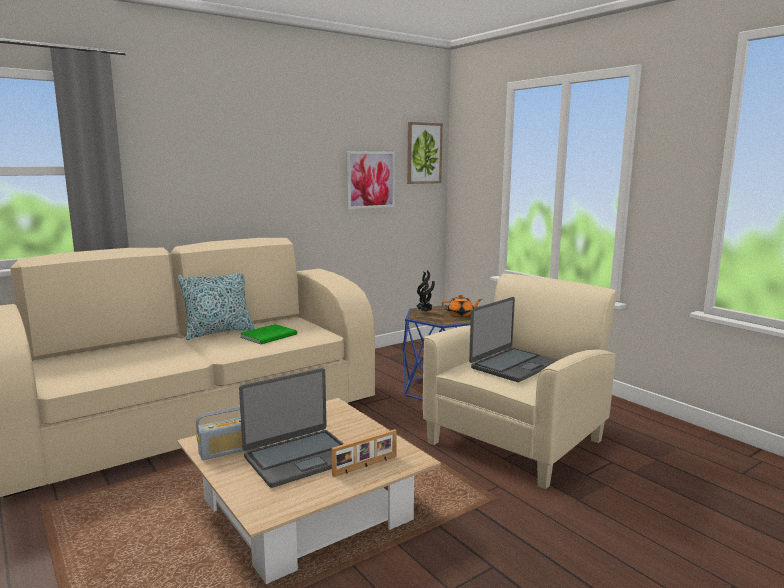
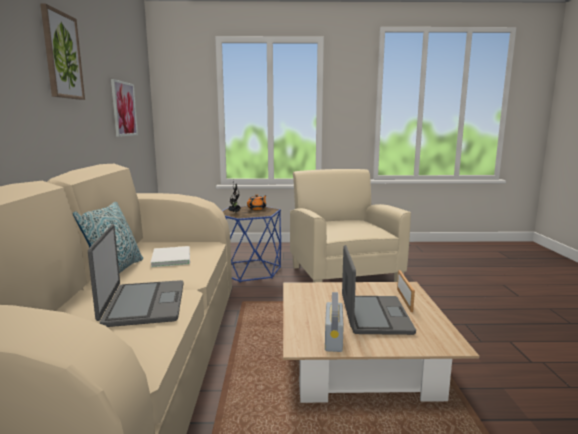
camera: 55 degrees left, 0 degrees up
green book [240,324,297,344] -> white book [151,246,190,267]
picture [407,122,443,184] -> picture moved to [40,4,85,100]
laptop [469,297,558,382] -> laptop moved to [88,224,184,327]

